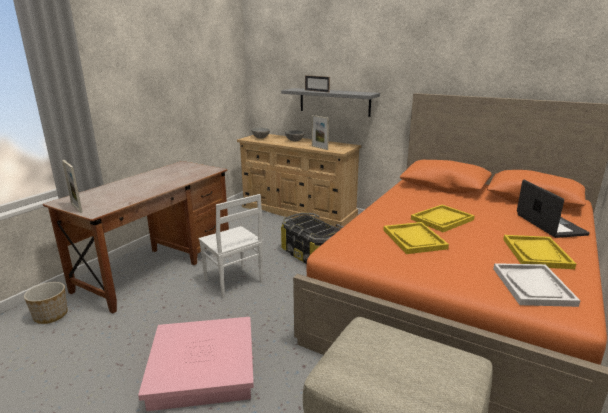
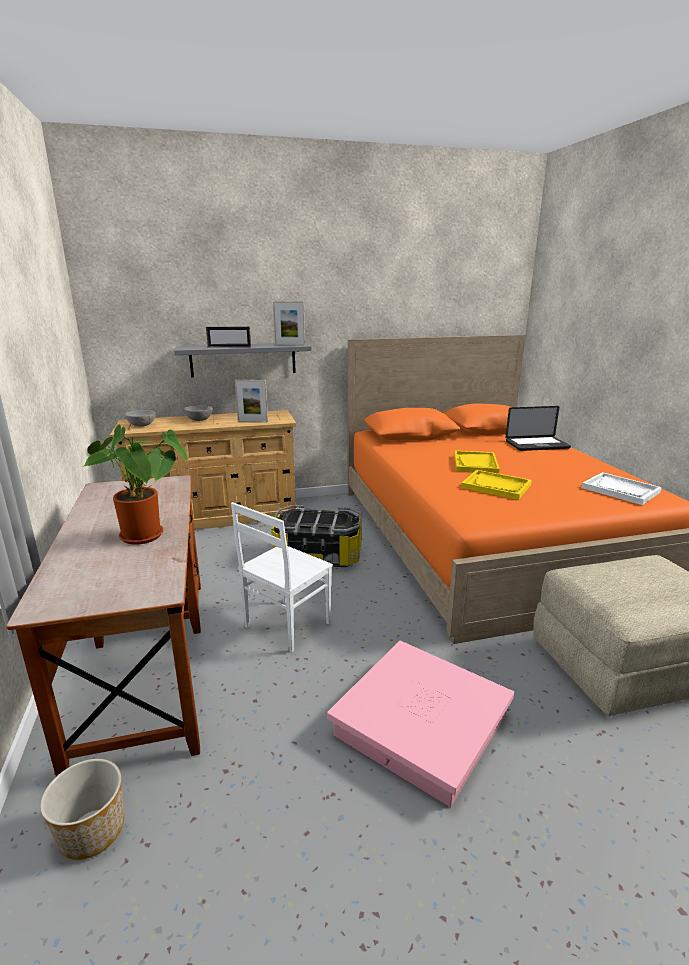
camera: 45 degrees left, 0 degrees up
picture frame [62,160,83,213] -> picture frame moved to [273,301,305,346]
white chair [199,194,263,298] -> white chair turned 120 degrees clockwise [231,502,333,652]
yellow tray [503,235,576,269] -> none
laptop [517,180,590,238] -> laptop turned 135 degrees clockwise [505,406,571,451]
none -> potted plant [82,425,187,545]

